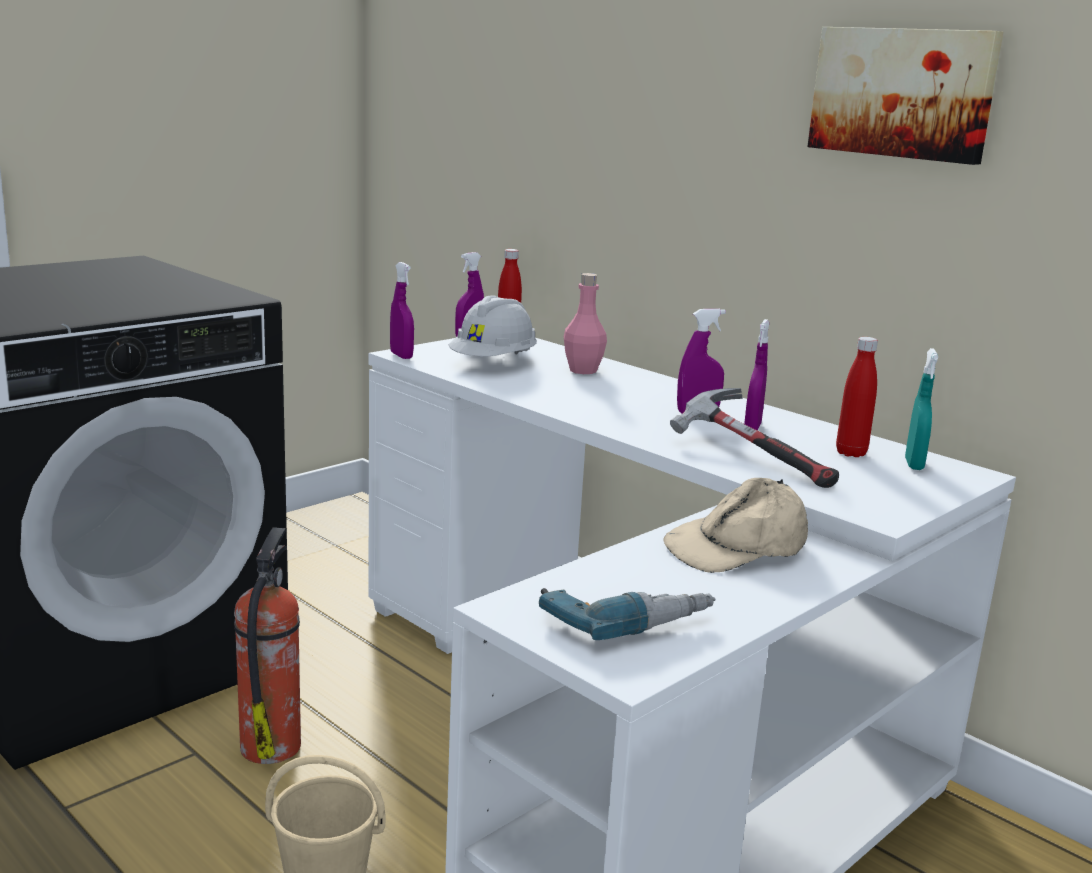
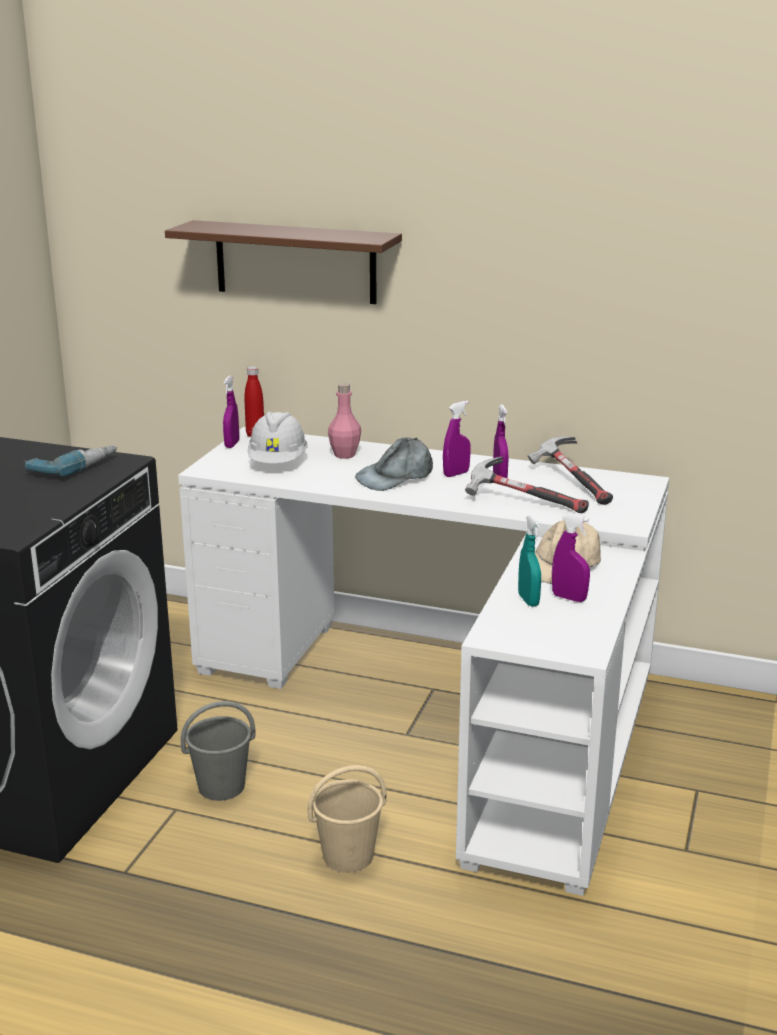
camera: 25 degrees left, 5 degrees up
fire extinguisher [234,527,301,764] -> grey bucket [181,701,256,801]
purple spray bottle [390,262,414,359] -> purple spray bottle moved to [552,513,590,602]
power drill [539,588,716,640] -> power drill moved to [24,445,117,476]
picture [807,27,1004,165] -> none
red bottle [836,337,878,457] -> hammer [528,436,613,505]
turquoise spray bottle [905,348,938,470] -> turquoise spray bottle moved to [518,515,541,607]
none -> brown shelf [165,220,402,304]
none -> grey cap [355,437,433,491]

